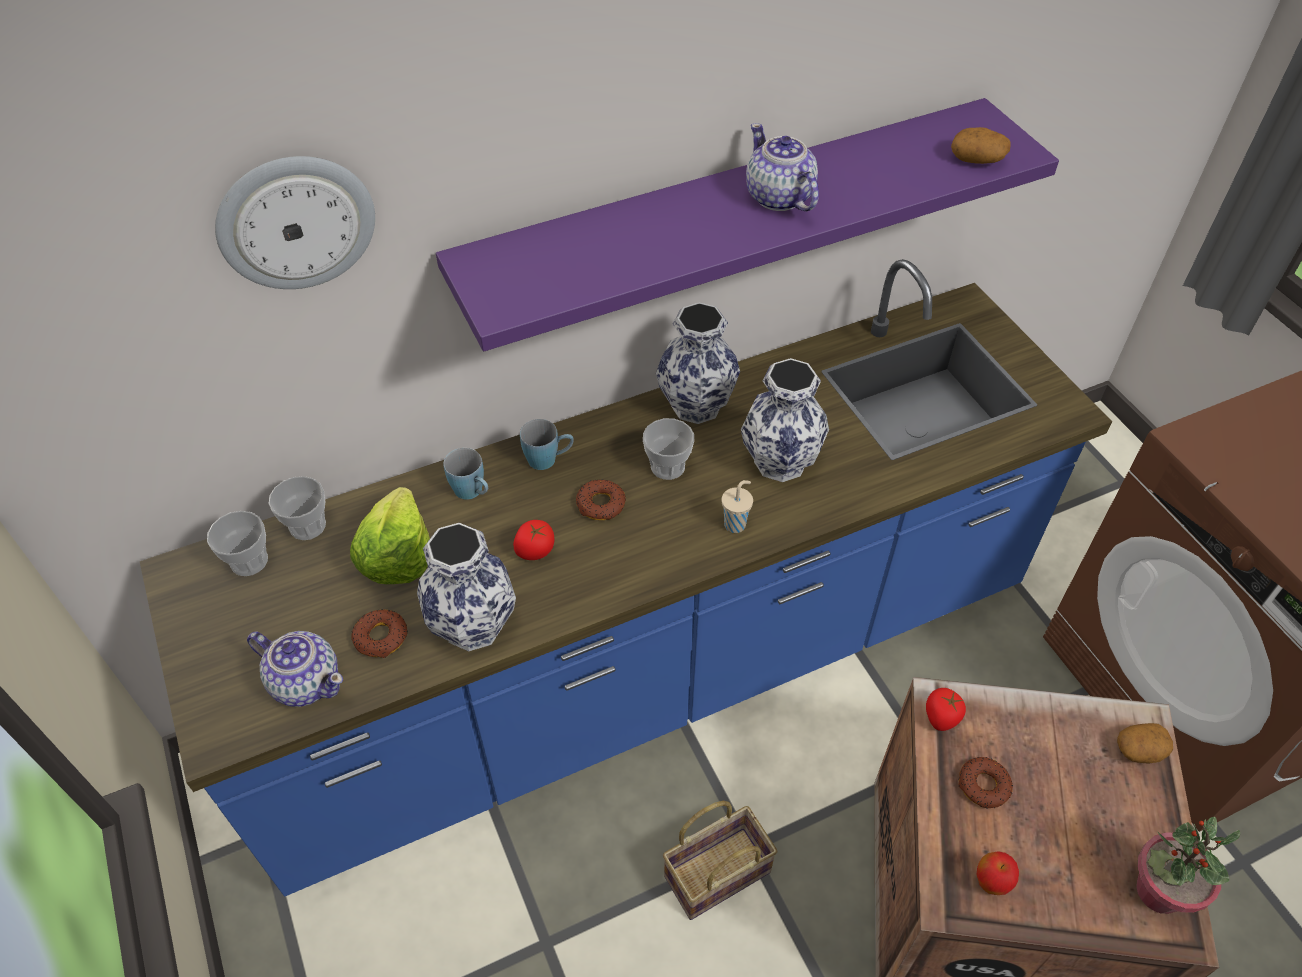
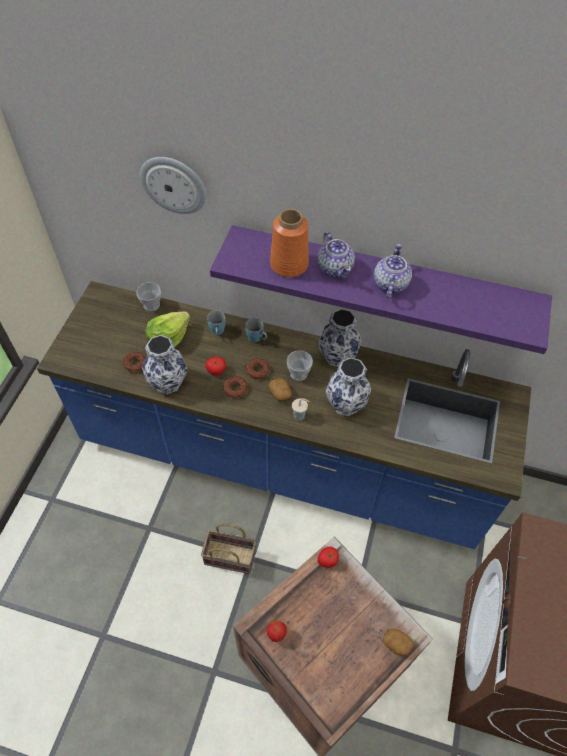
camera: 40 degrees right, 5 degrees up
cup [207,511,268,576] -> none
teapot [247,631,343,707] -> teapot moved to [318,231,355,279]
potato [951,127,1011,164] -> potato moved to [268,378,292,401]
donut [959,757,1013,808] -> donut moved to [223,376,248,398]
potted plant [1136,817,1240,914] -> none
none -> orange vase [270,209,309,277]

